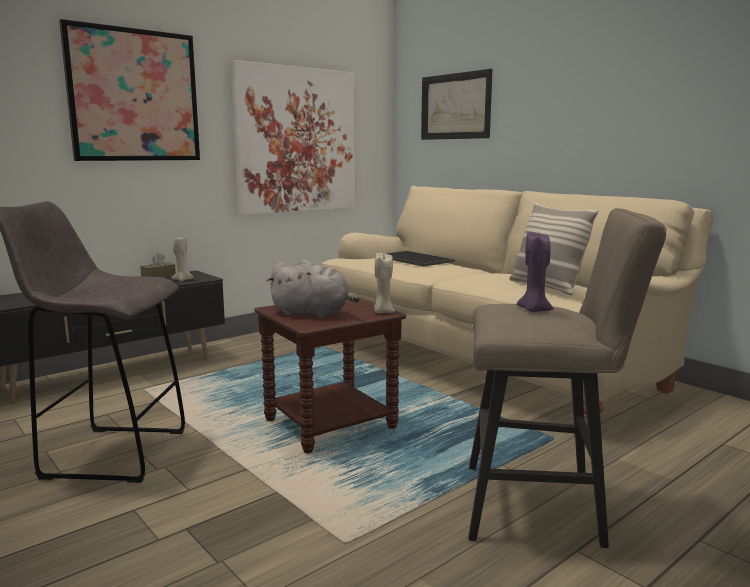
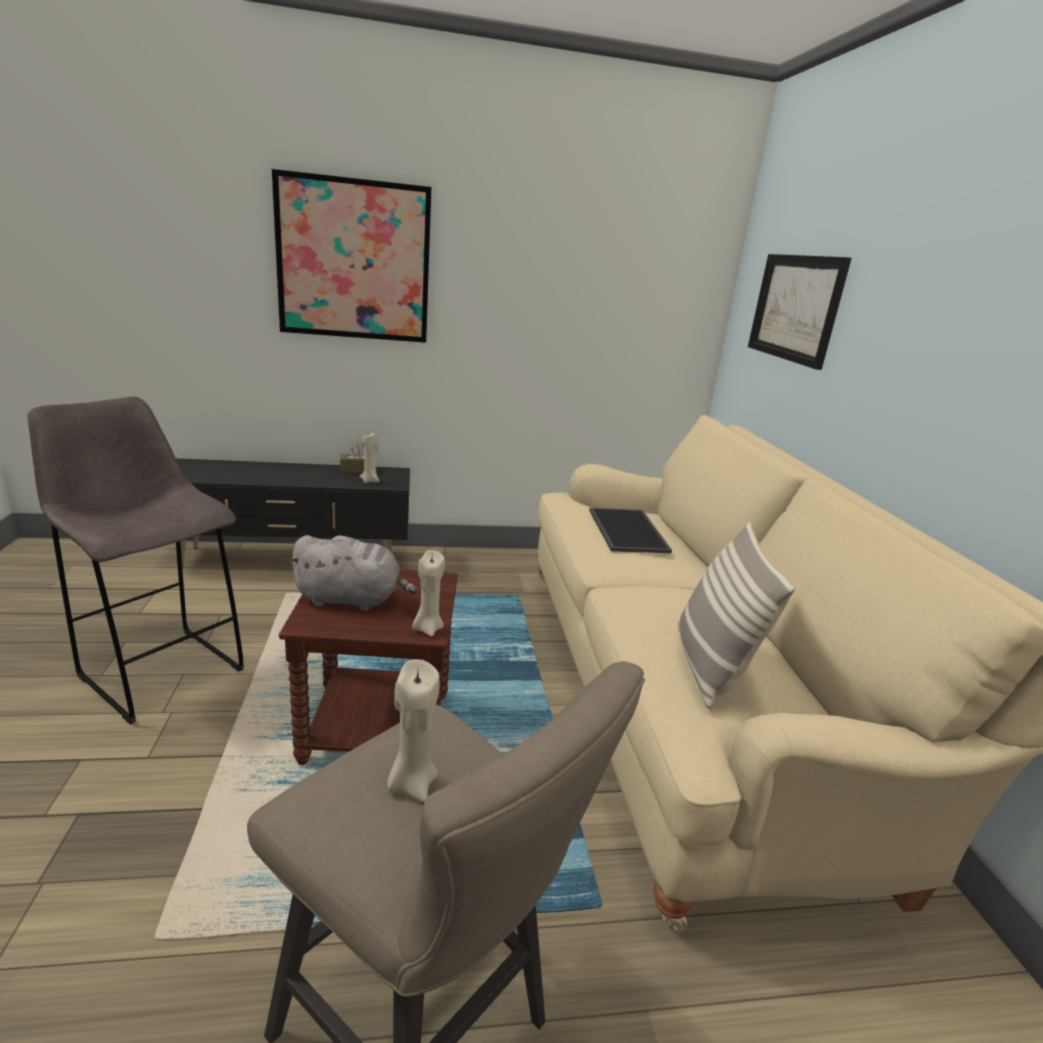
camera: 30 degrees right, 10 degrees up
picture [230,60,355,215] -> none
grey plush toy [267,260,360,318] -> grey plush toy turned 45 degrees counterclockwise [288,535,417,611]
purple candle [517,232,554,312] -> beige candle [387,659,440,802]

